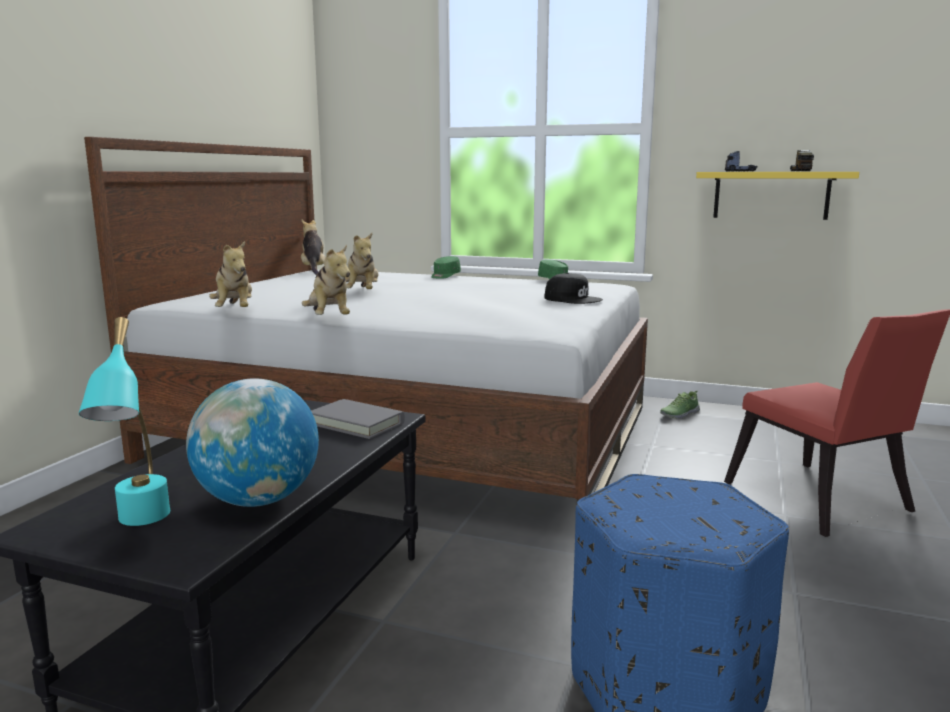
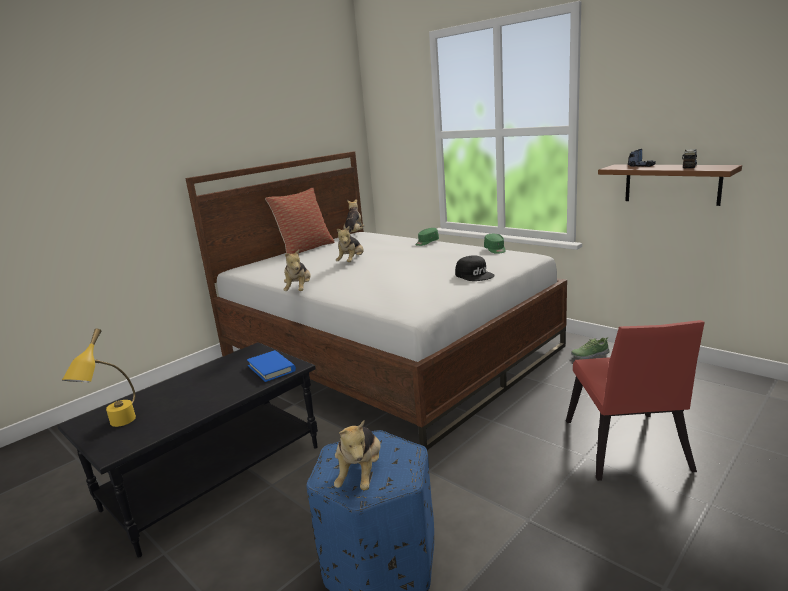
camera: 25 degrees right, 5 degrees up
turquoise table lamp [79,317,170,526] -> yellow table lamp [62,328,136,427]
globe [186,378,319,507] -> none
plush toy [209,241,252,307] -> plush toy moved to [334,420,381,490]
grey book [311,399,405,439] -> blue book [247,350,296,382]
yellow shelf [696,172,859,220] -> brown shelf [598,164,742,206]
none -> pillow [265,188,335,254]

